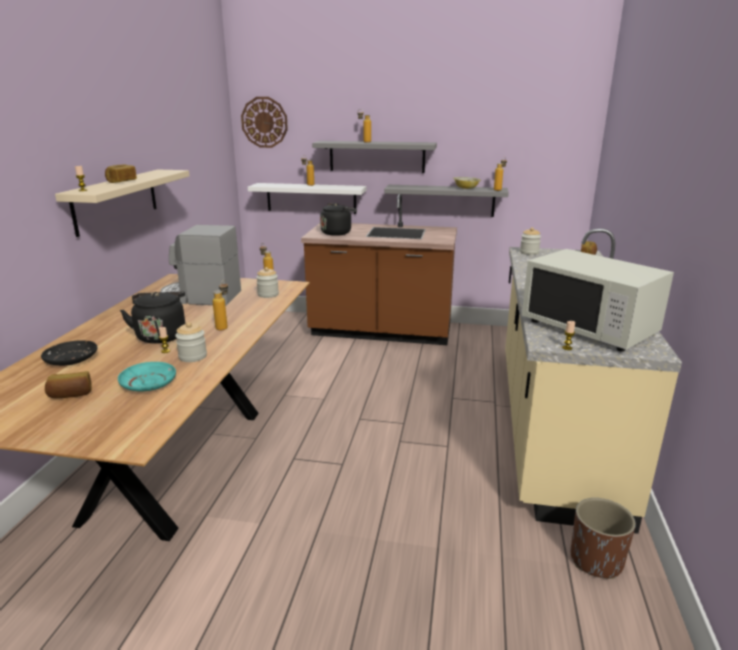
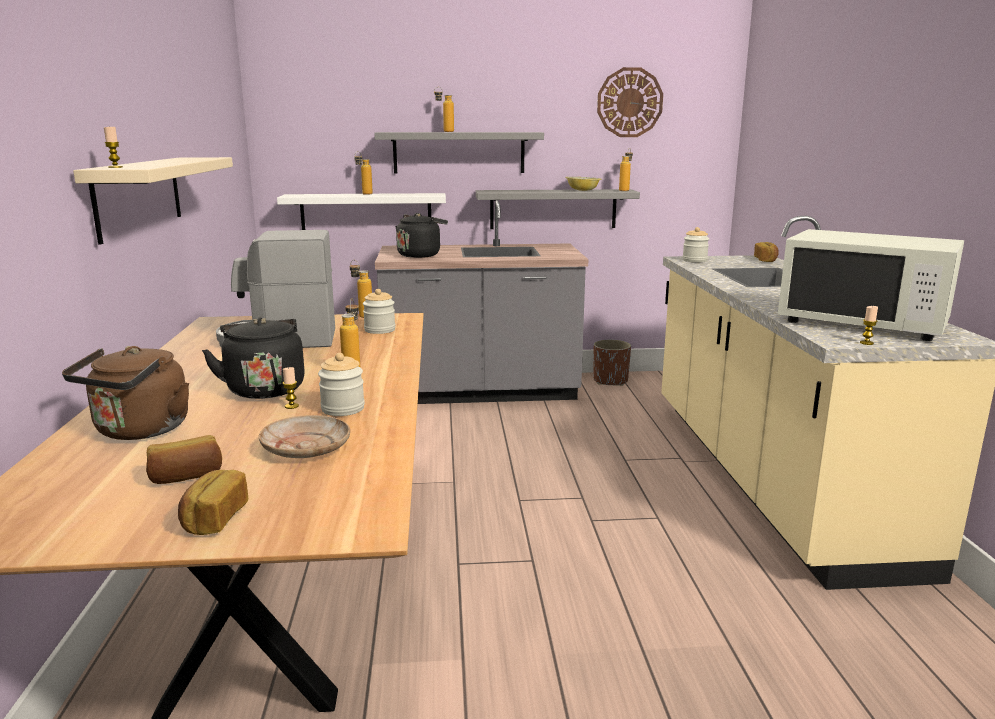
camera: 15 degrees left, 5 degrees down
black plate [41,340,97,366] -> brown kettle [62,346,189,440]
bread [105,165,137,183] -> bread moved to [178,470,248,535]
turquoise plate [118,362,176,392] -> beige plate [259,415,350,458]
wall clock [241,97,288,148] -> wall clock moved to [597,67,663,137]
brown counter [301,194,457,345] -> grey counter [375,200,589,404]
brown planter [571,498,636,579] -> brown planter moved to [593,340,631,386]

